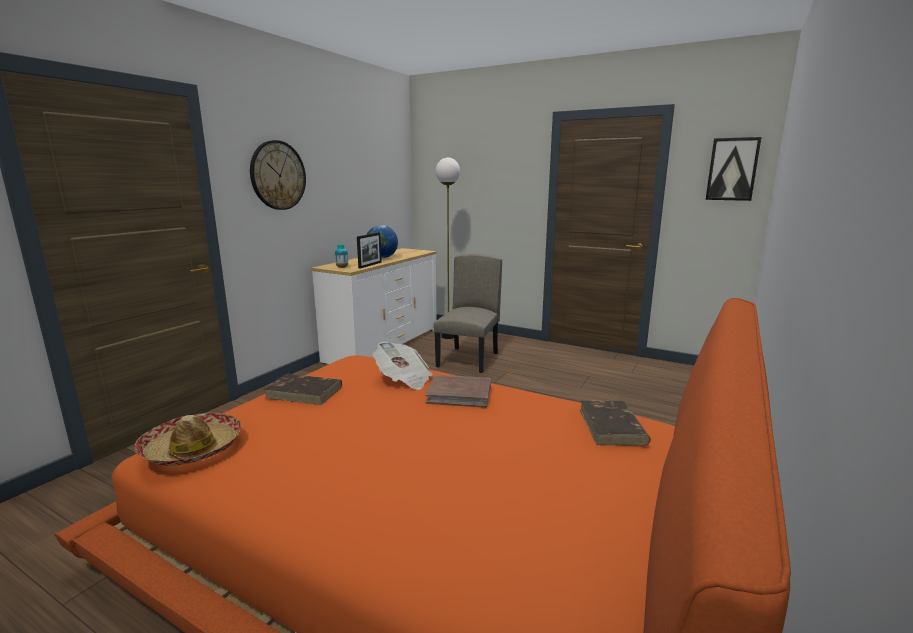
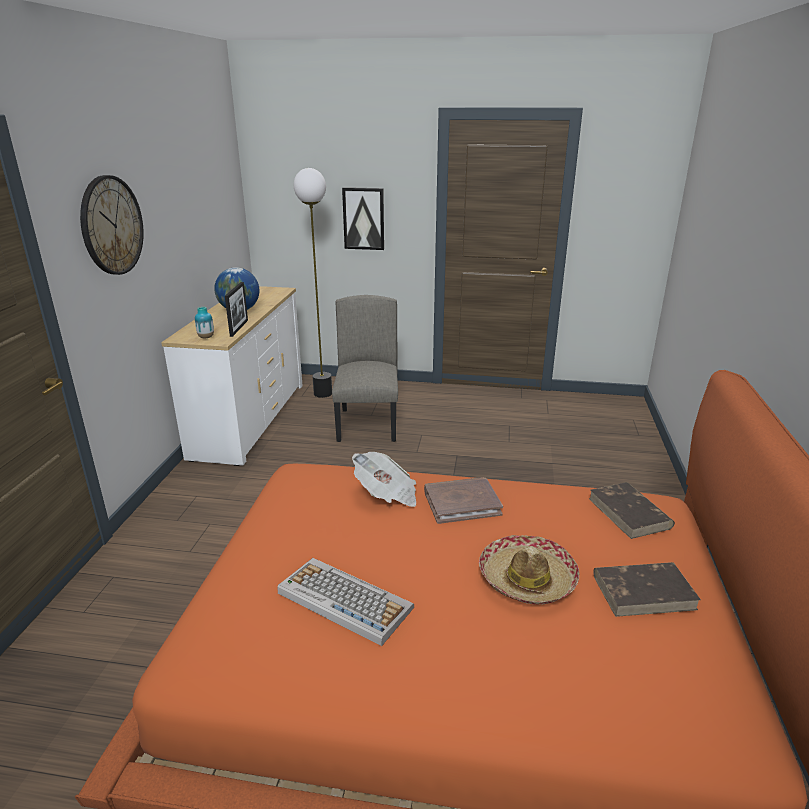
camera: 20 degrees left, 10 degrees up
hat [135,413,242,466] -> hat moved to [479,535,579,605]
brown book [265,374,342,405] -> brown book moved to [593,562,701,617]
picture [706,137,762,201] -> picture moved to [342,187,384,250]
none -> keyboard [277,558,414,646]

